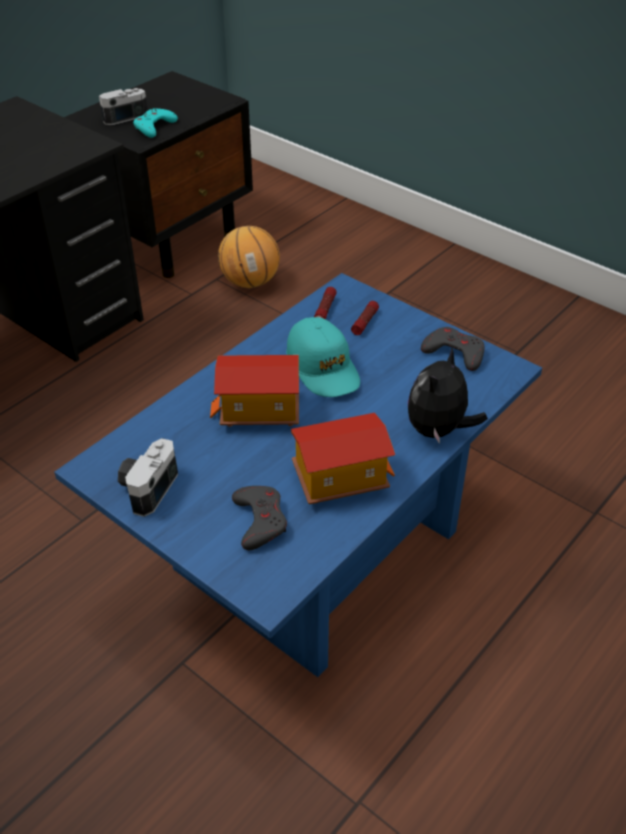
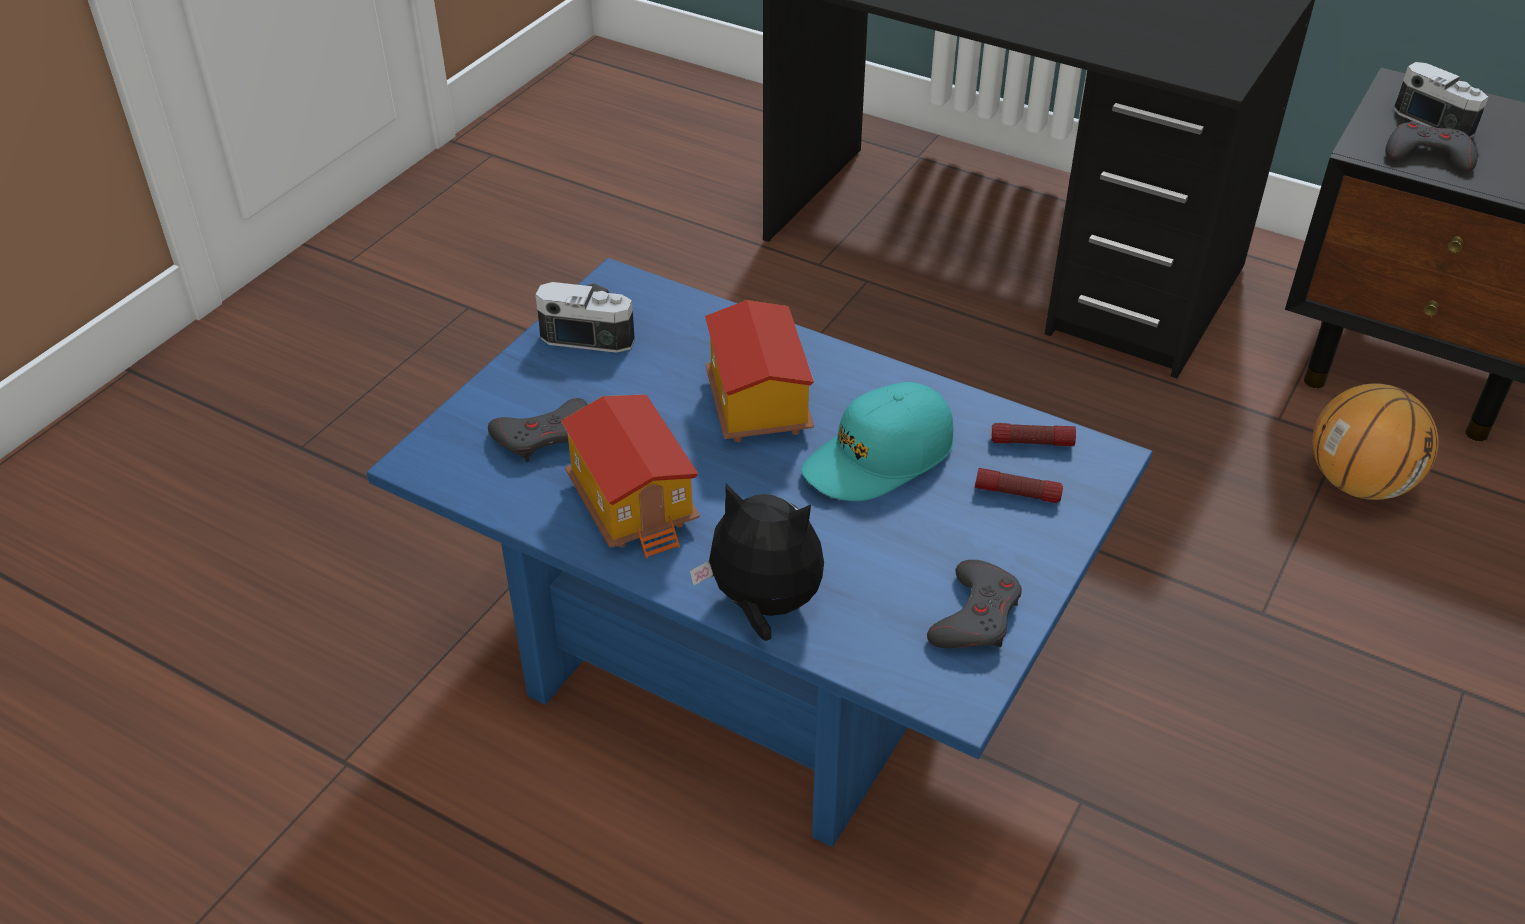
camera: 80 degrees right, 0 degrees up
turquoise game controller [133,108,178,138] -> grey game controller [1385,121,1478,172]

